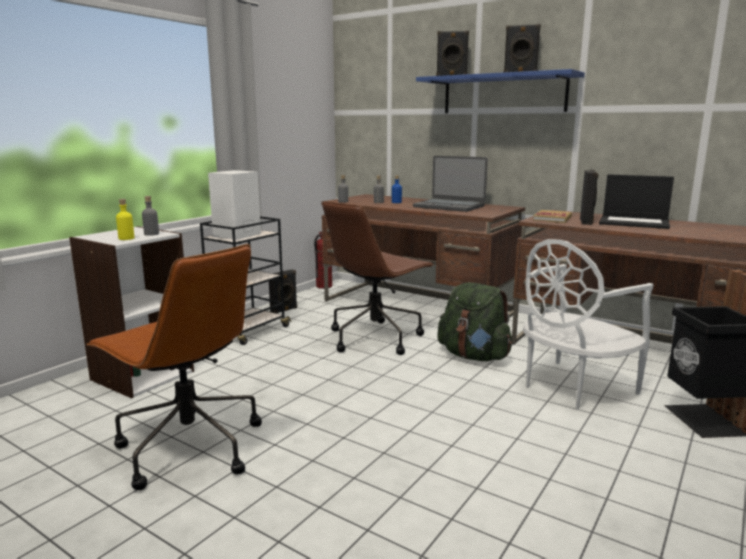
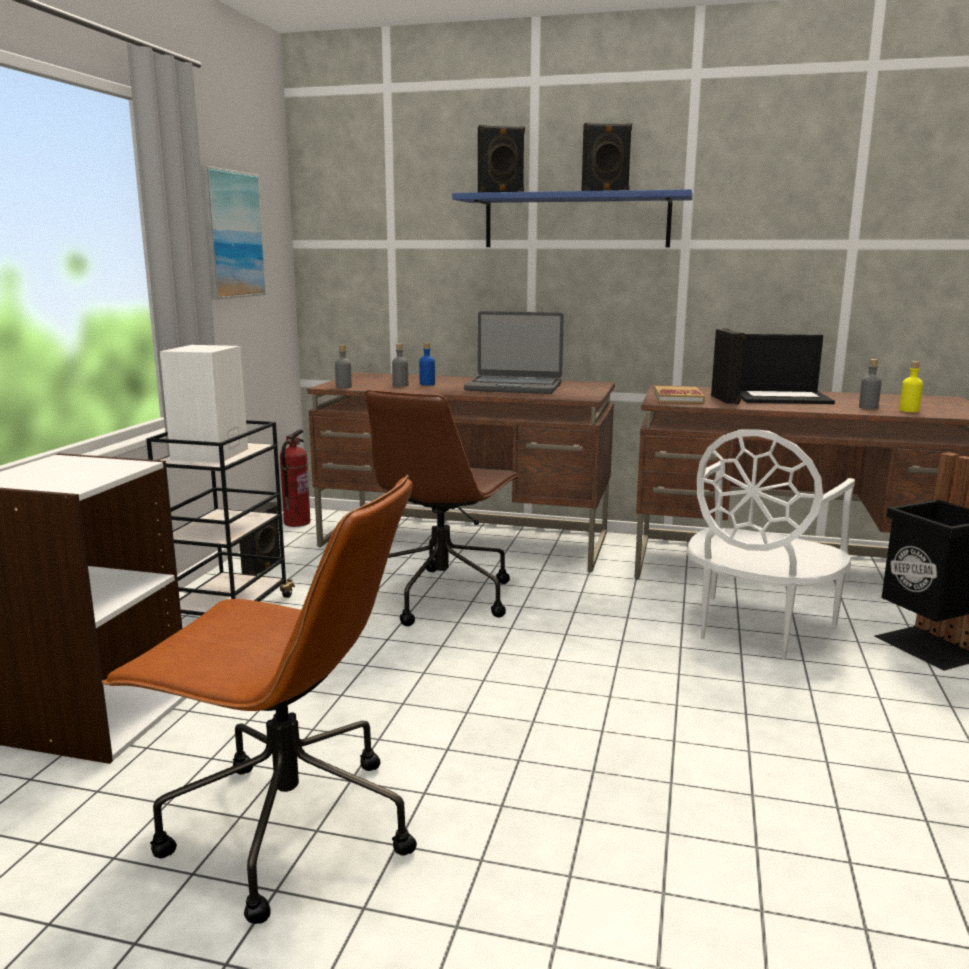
camera: 20 degrees left, 0 degrees up
yellow bottle [116,199,134,240] -> yellow bottle moved to [899,361,923,412]
grey bottle [142,196,159,236] -> grey bottle moved to [859,359,882,409]
green backpack [437,282,512,361] -> none
none -> picture [201,166,267,299]

